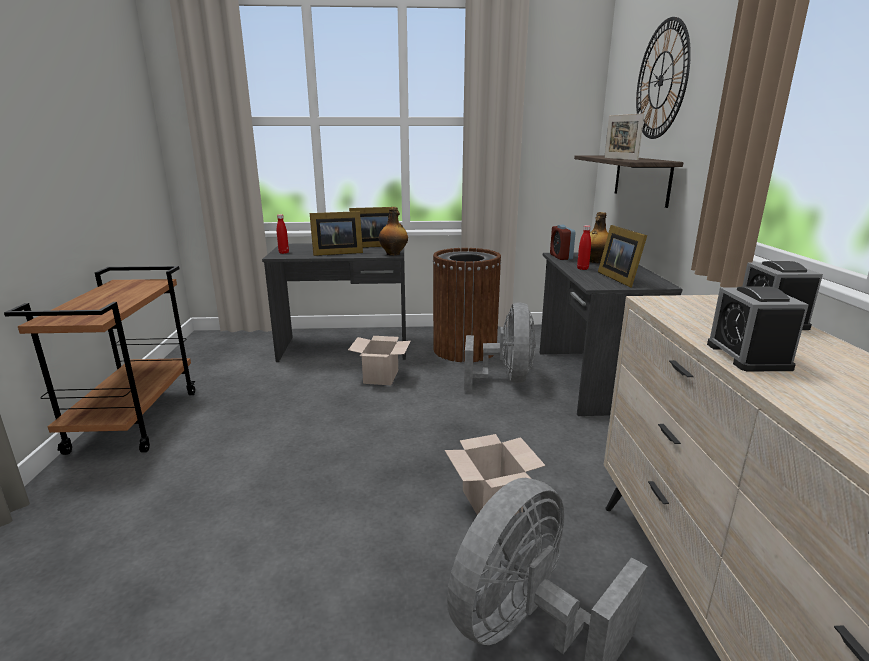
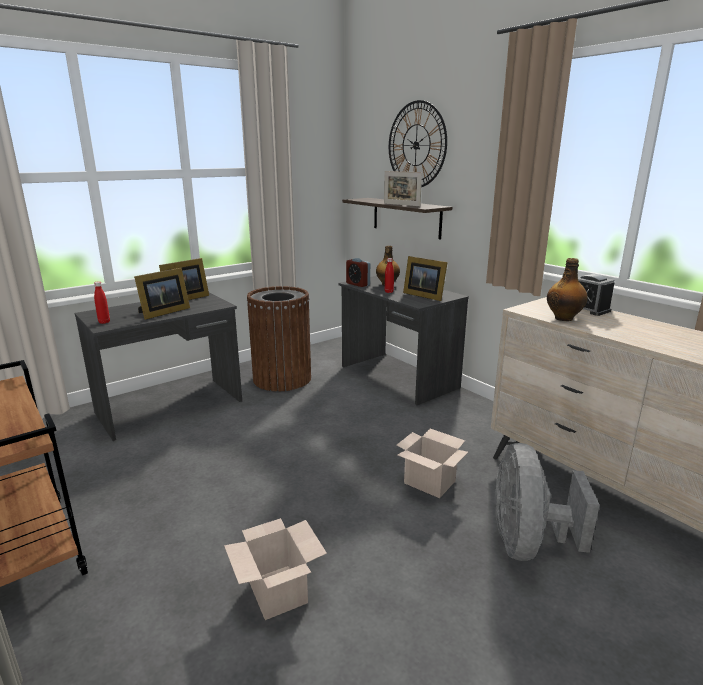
camera: 35 degrees left, 0 degrees up
cardboard box [348,336,411,385] -> cardboard box moved to [224,518,327,620]
bottle [379,207,408,256] -> bottle moved to [547,258,588,321]
grey fan [464,302,536,391] -> none
alarm clock [707,286,809,371] -> none

